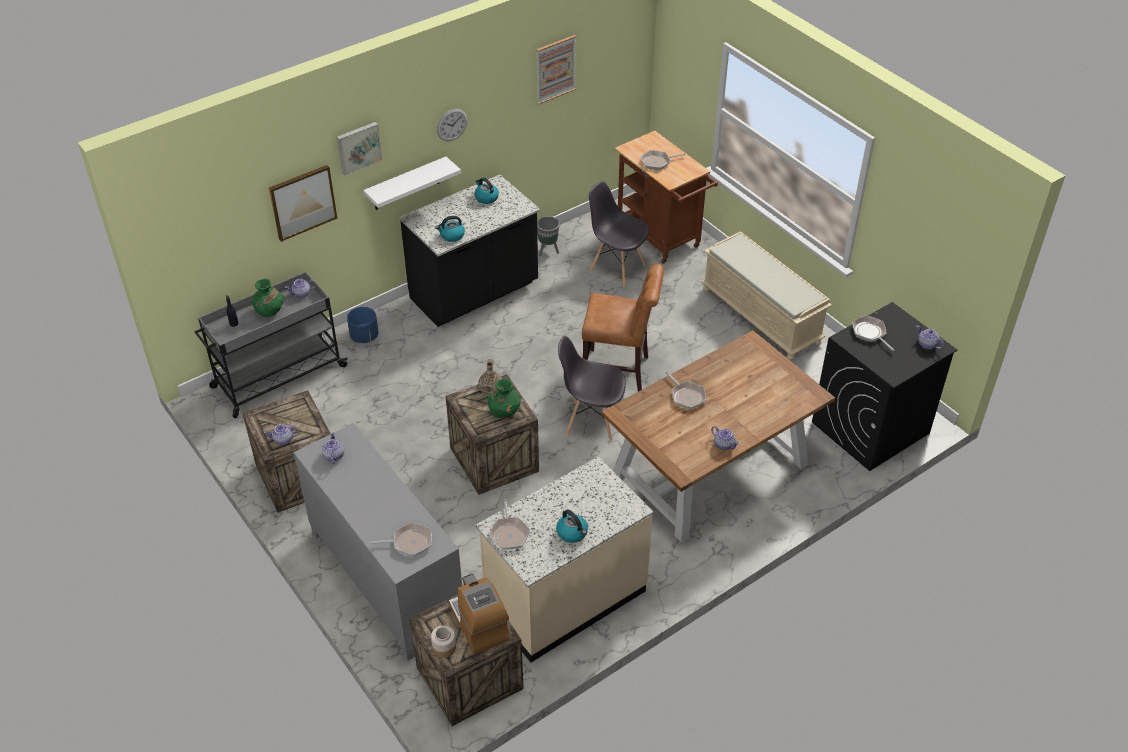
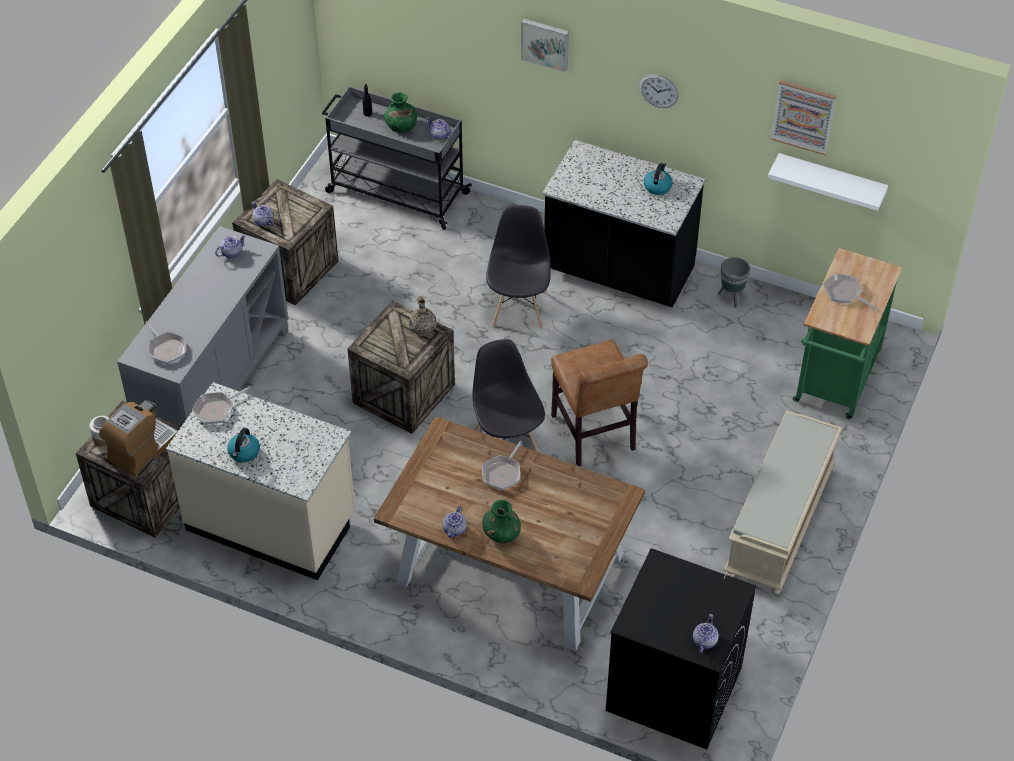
camera: 60 degrees right, 5 degrees up
picture [269,165,337,242] -> none
blue planter [347,307,379,343] -> none
white shelf [363,157,461,210] -> white shelf moved to [768,153,888,211]
kettle [436,216,465,242] -> none
green vase [487,379,521,418] -> green vase moved to [482,500,521,543]
grey chair [589,181,649,287] -> grey chair moved to [486,205,551,330]
brown cart [615,131,718,264] -> green cart [793,248,902,419]
frying pan [852,315,895,351] -> none

